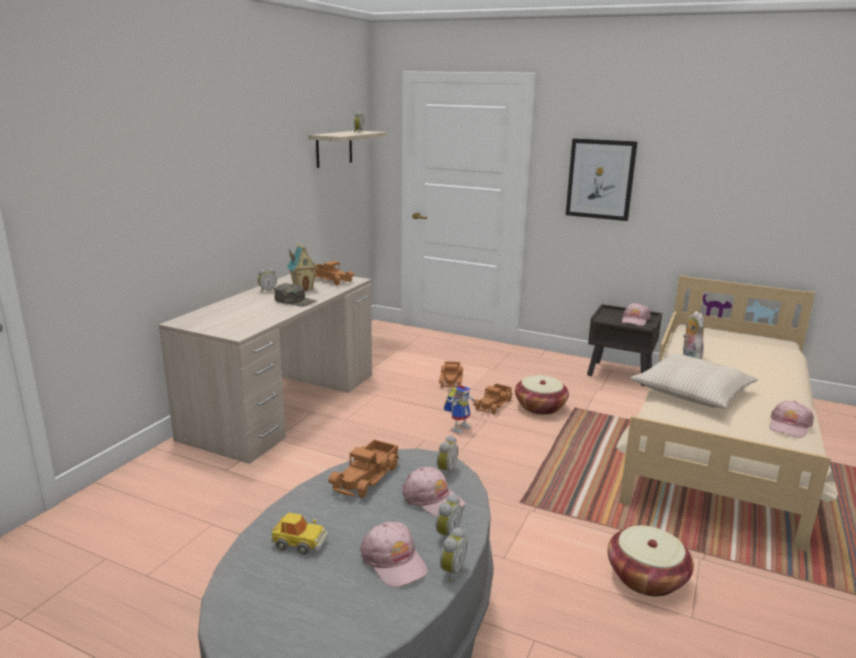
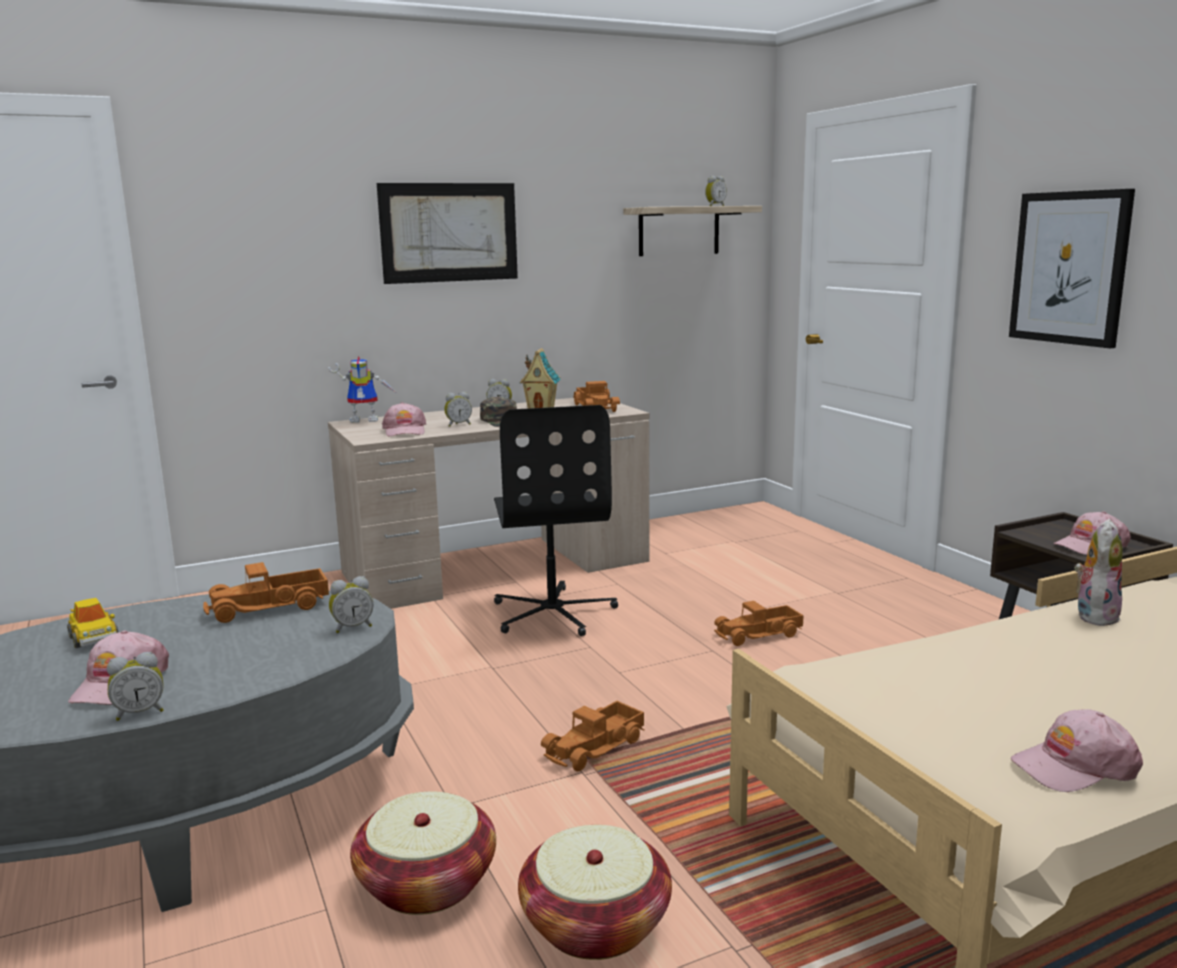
camera: 40 degrees right, 5 degrees down
pink cap [402,466,465,516] -> pink cap moved to [382,402,426,437]
alarm clock [436,494,462,541] -> alarm clock moved to [444,392,472,427]
toy truck [439,361,463,387] -> toy truck moved to [541,701,645,771]
toy robot [444,385,476,434] -> toy robot moved to [328,356,398,423]
basket [515,375,569,415] -> basket moved to [350,791,496,915]
beige pillow [630,354,758,409] -> none
none -> picture [377,183,518,284]
none -> black office chair [494,405,618,636]

